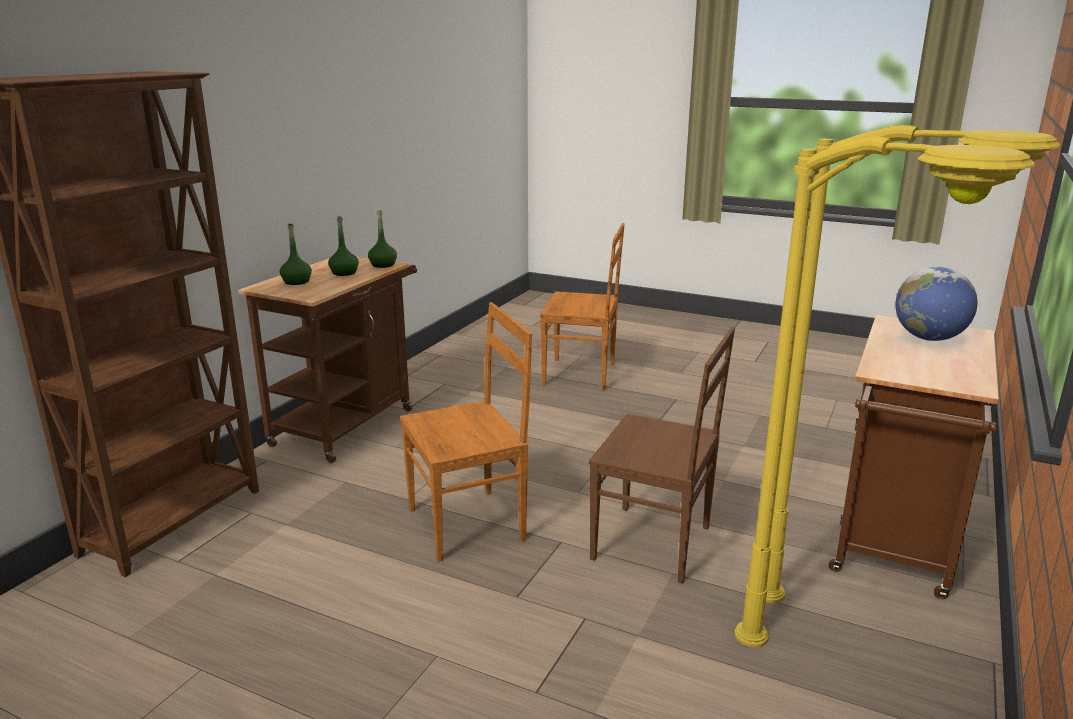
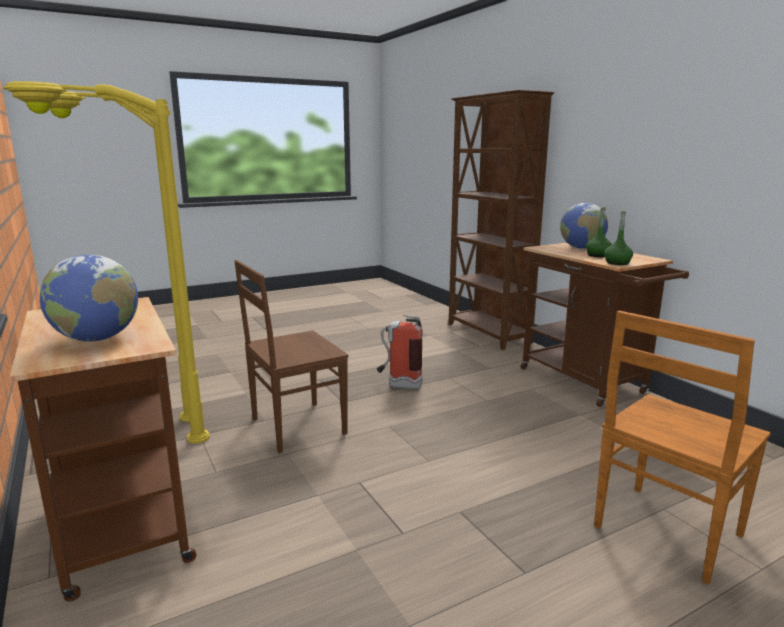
camera: 125 degrees right, 5 degrees down
green bottle [279,223,312,285] -> globe [560,203,608,249]
brown chair [400,302,532,562] -> fire extinguisher [377,315,423,389]

